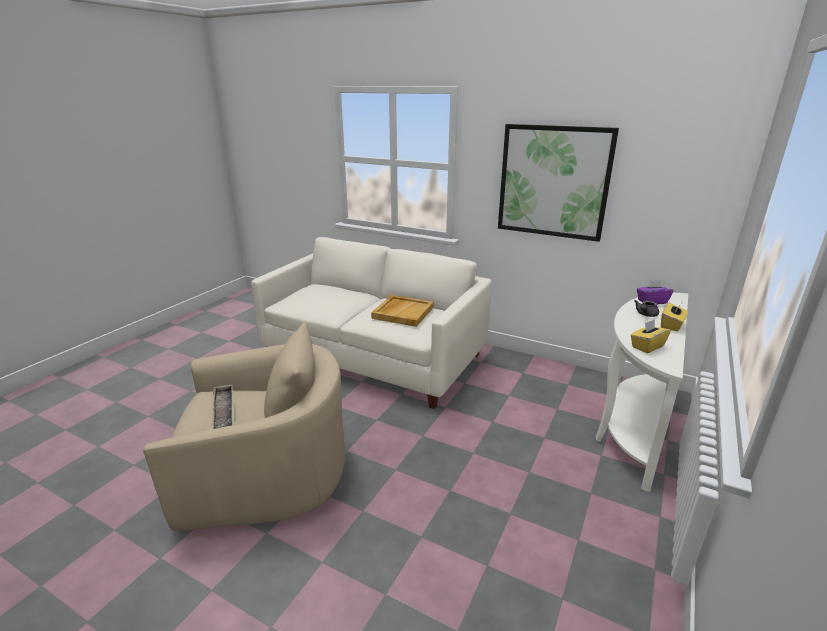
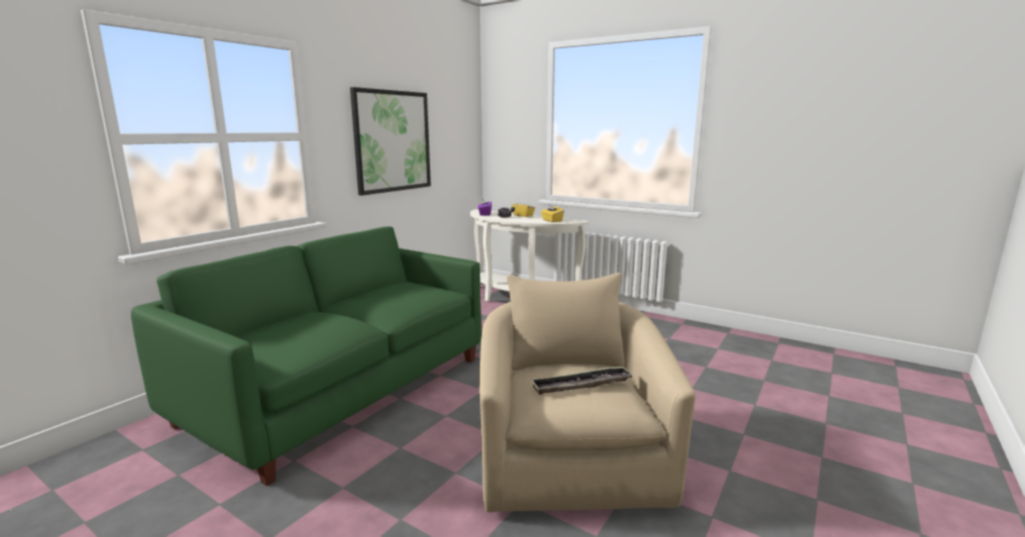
camera: 85 degrees left, 10 degrees down
white sofa [251,237,492,409] -> green sofa [131,227,482,486]
beige tray [371,295,434,327] -> none

